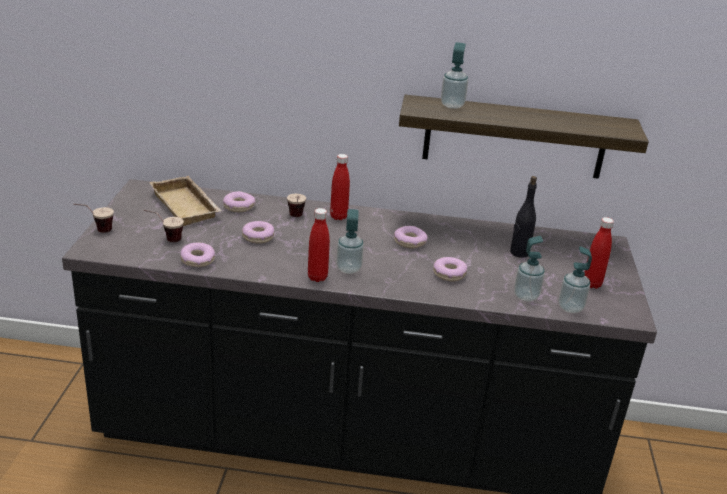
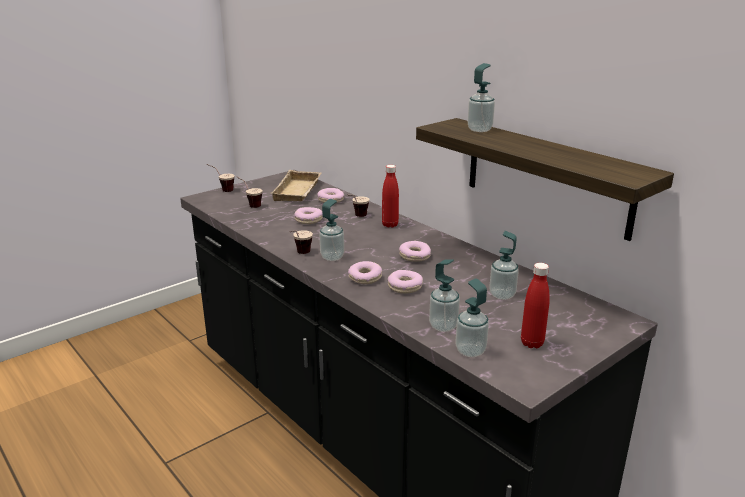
camera: 45 degrees right, 5 degrees down
donut [180,243,215,267] -> donut moved to [348,261,382,284]
red bottle [308,208,330,282] -> cup [289,230,313,254]
black bottle [510,176,537,258] -> soap dispenser [490,231,519,300]

